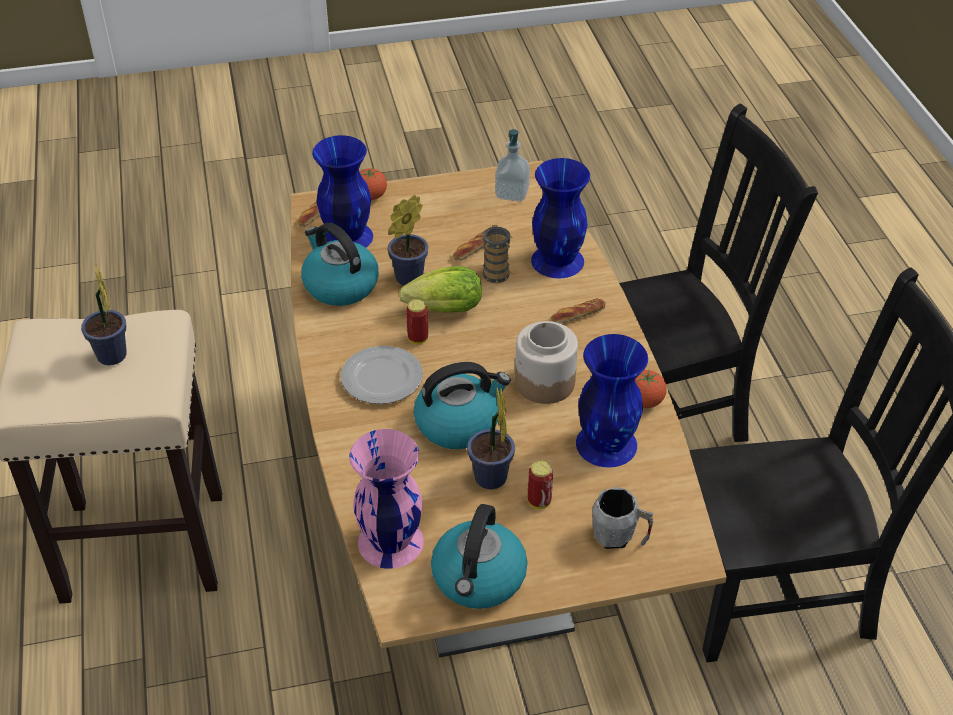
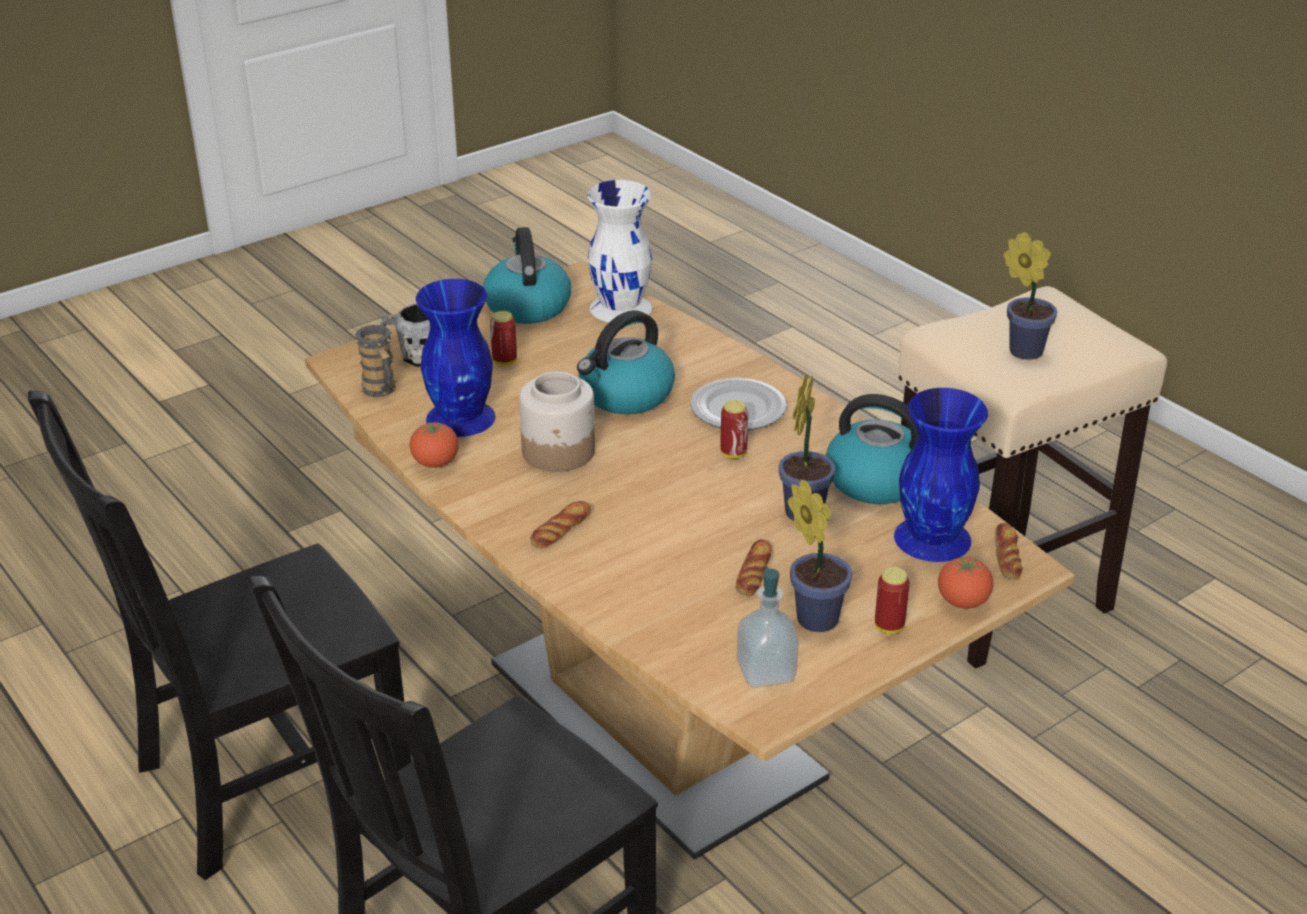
camera: 155 degrees right, 10 degrees down
pink vase [349,429,424,569] -> white vase [587,180,652,322]
lettuce [399,266,482,313] -> none
potted plant [467,387,515,489] -> potted plant moved to [788,480,852,632]
mug [480,225,513,283] -> mug moved to [354,325,397,397]
blue vase [531,158,590,278] -> none
none -> can [875,567,910,634]

